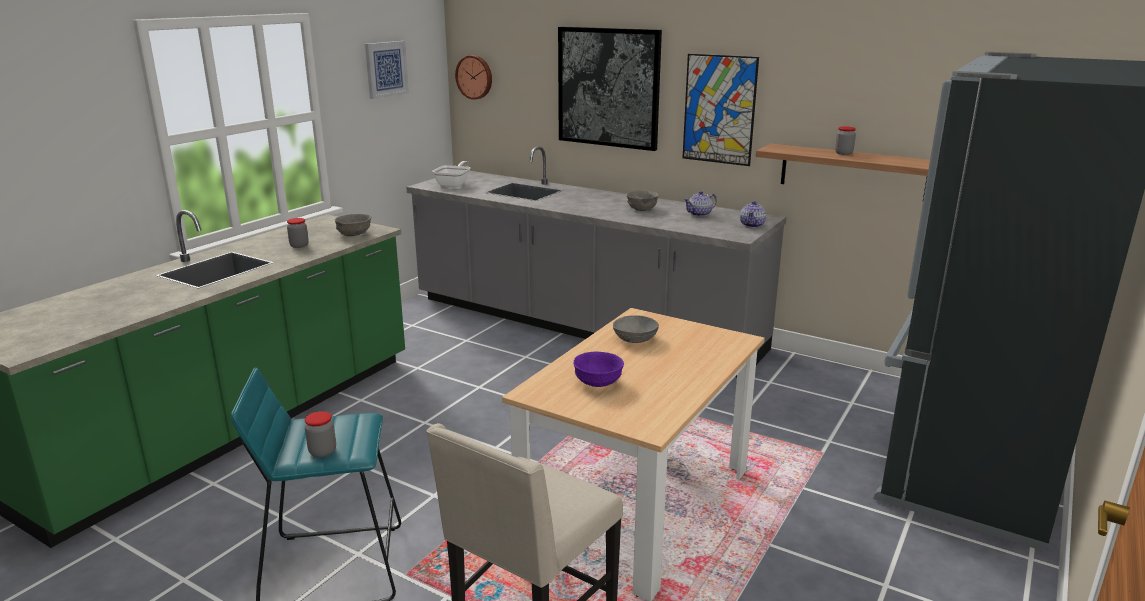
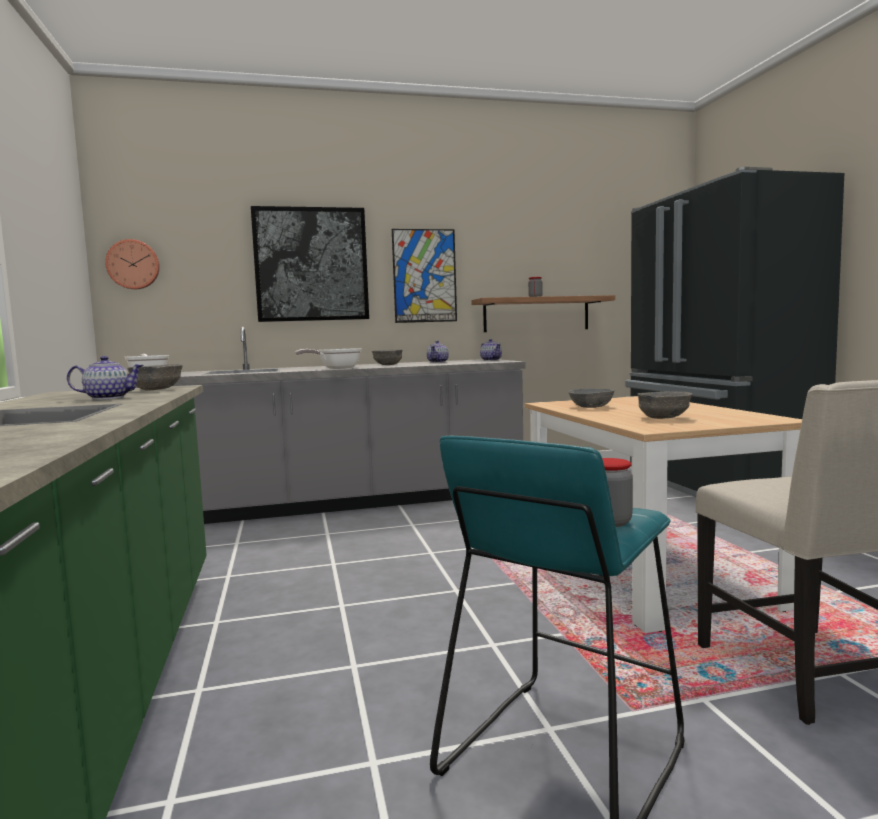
camera: 45 degrees left, 15 degrees down
jar [287,218,309,248] -> teapot [67,356,144,400]
picture [365,41,409,99] -> none
purple bowl [573,351,624,387] -> grey bowl [638,391,692,419]
none -> frying pan [295,349,362,369]

